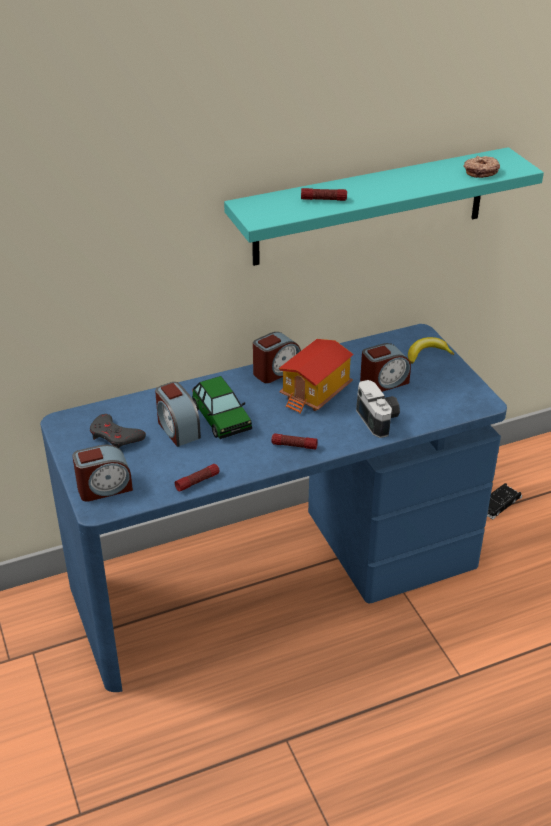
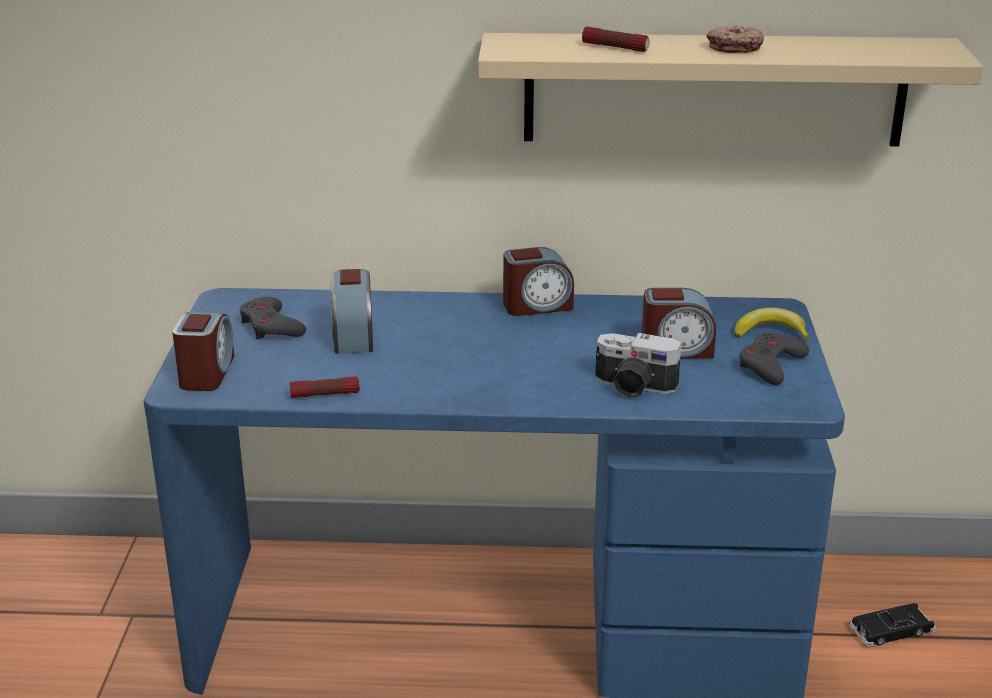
camera: 25 degrees right, 10 degrees down
alarm clock [72,444,133,502] -> alarm clock turned 90 degrees counterclockwise [172,312,234,391]
toy car [192,376,252,439] -> none
turquoise shelf [224,147,544,266] -> beige shelf [478,33,984,146]
flashlight [271,433,318,450] -> none
toy house [279,339,354,414] -> none
camera [356,380,400,438] -> camera turned 105 degrees clockwise [595,333,681,398]
donut [463,156,500,178] -> donut moved to [706,25,764,53]
none -> grey game controller [740,333,809,385]

